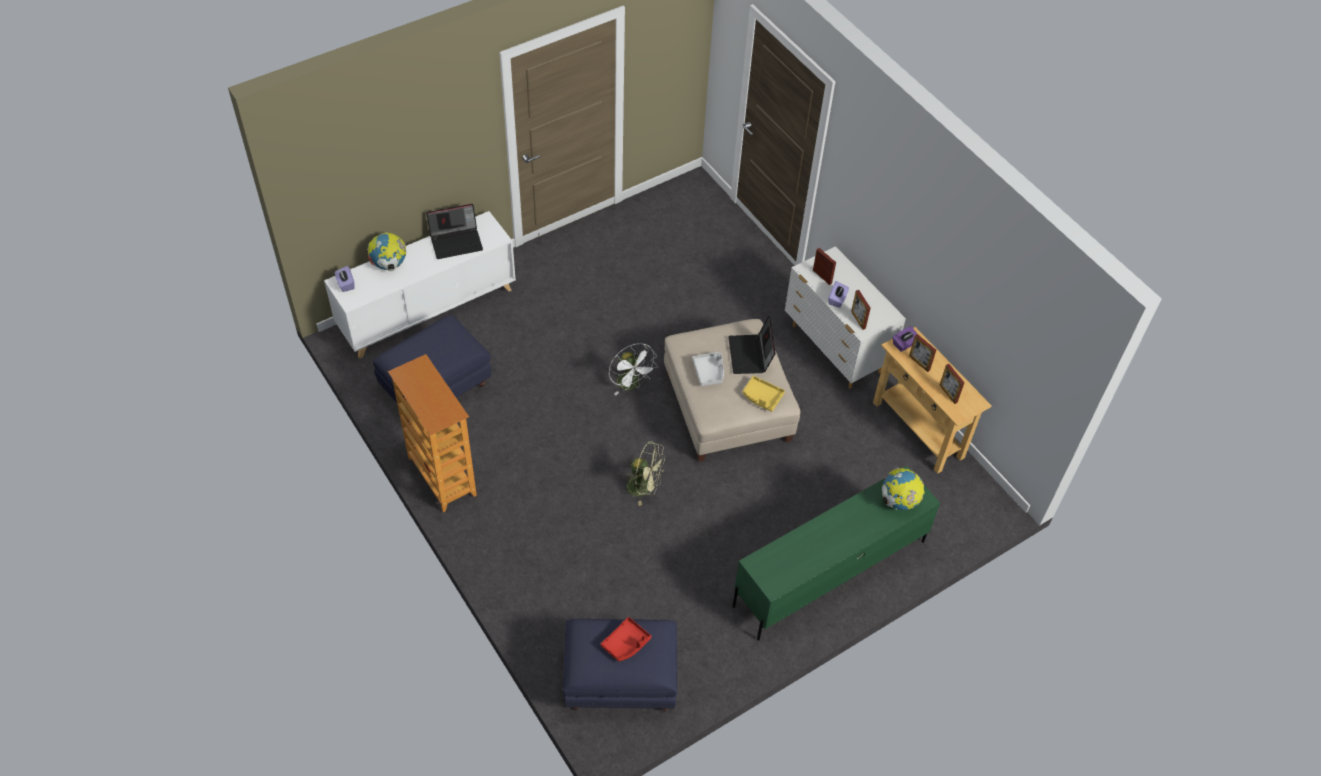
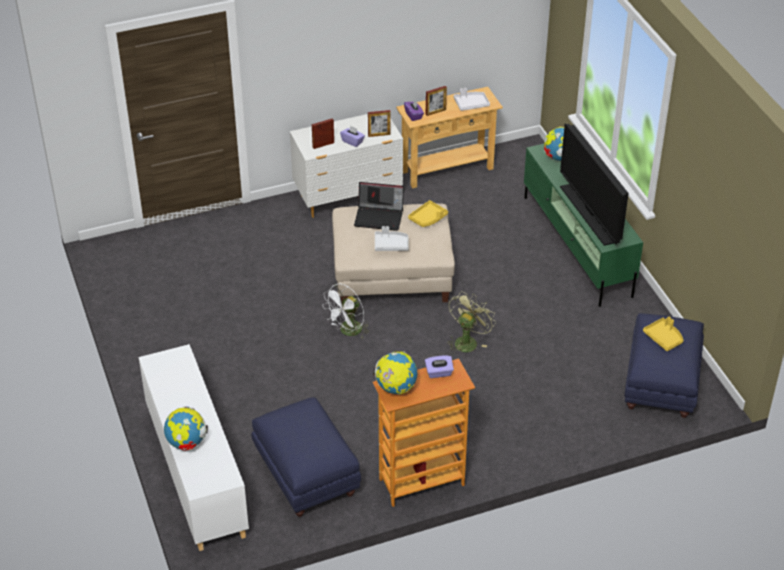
camera: 75 degrees left, 10 degrees down
purple tissue box [335,266,355,292] -> purple tissue box moved to [425,355,454,378]
laptop [426,204,483,259] -> none
red tray [601,617,652,661] -> yellow tray [643,317,683,351]
white fan [609,343,658,395] -> white fan turned 150 degrees clockwise [322,283,369,338]
picture frame [939,364,965,404] -> white tray [454,88,490,111]
none -> globe [373,351,417,395]
none -> television [560,124,629,246]

